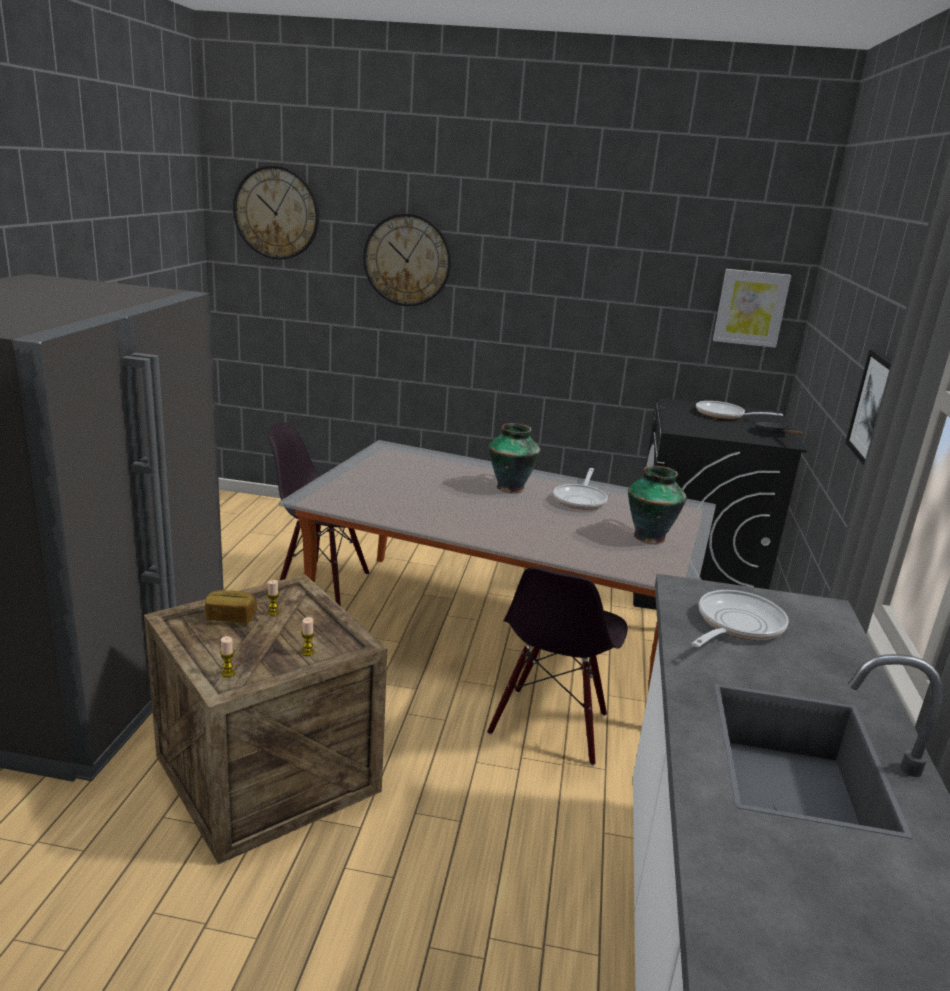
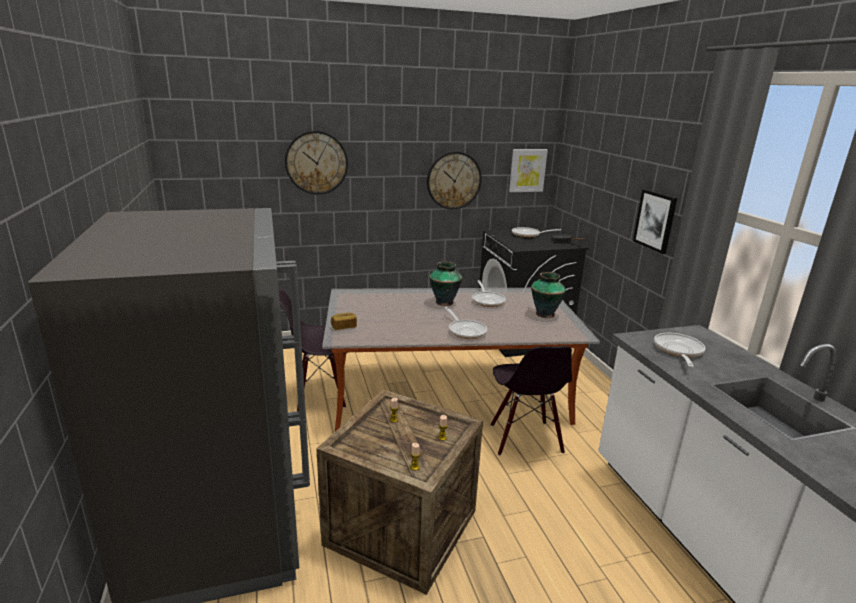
camera: 25 degrees left, 0 degrees up
bread [205,590,257,624] -> bread moved to [331,313,357,330]
wall clock [233,166,319,259] -> wall clock moved to [427,151,482,209]
none -> frying pan [445,307,487,339]

